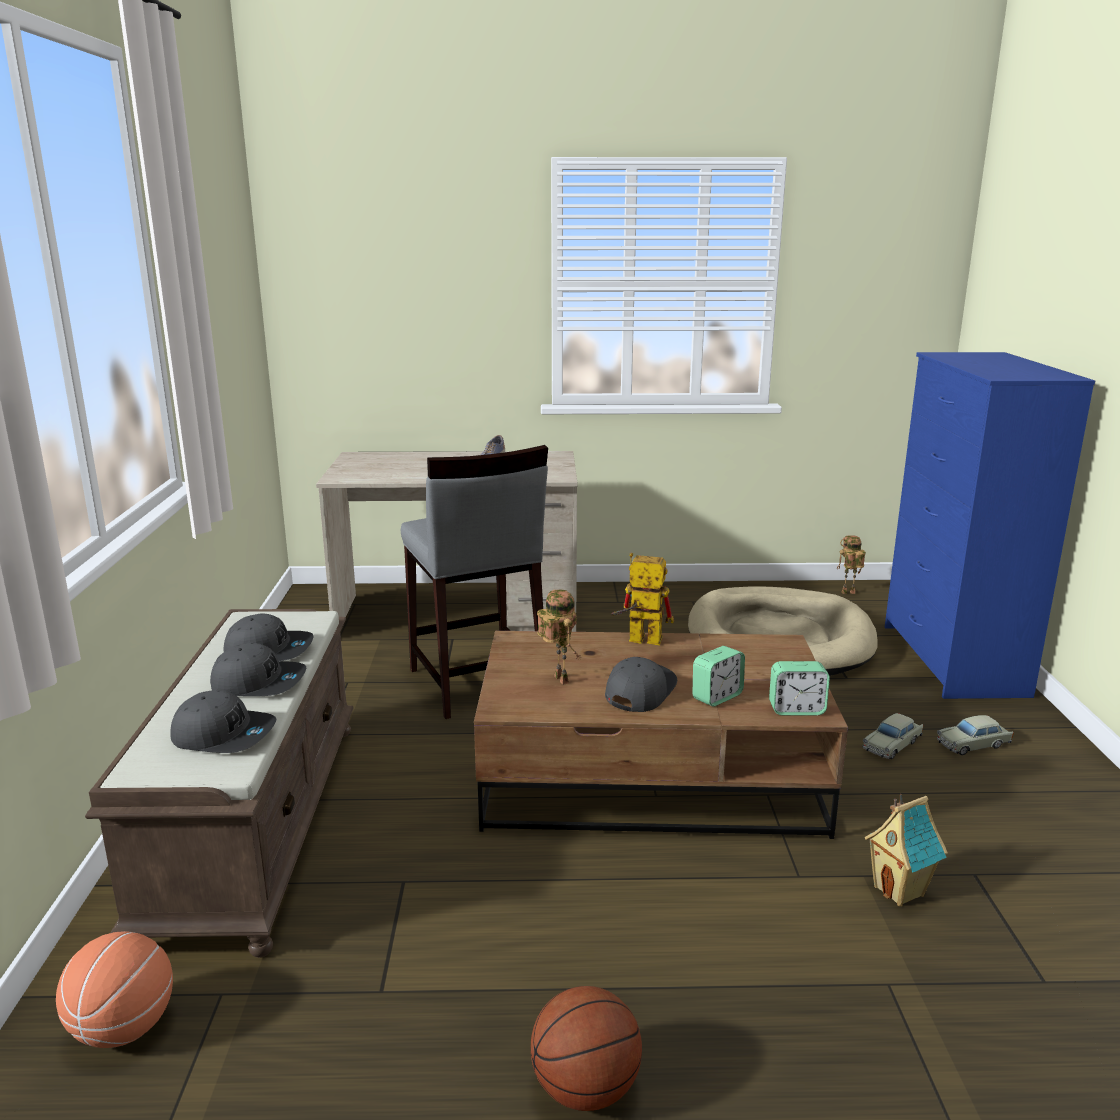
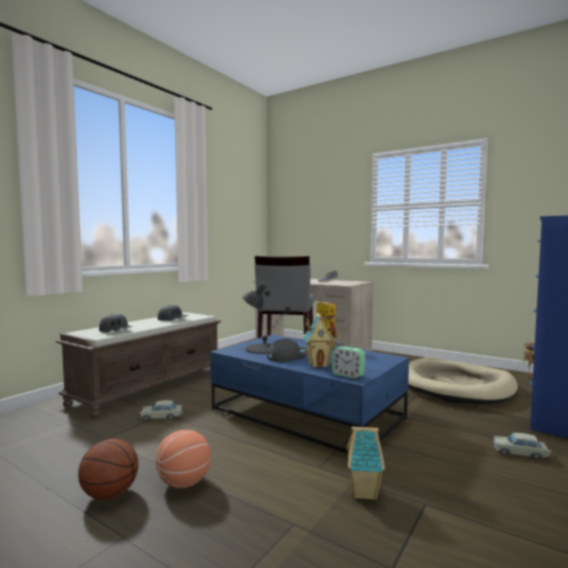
camera: 35 degrees right, 15 degrees down
basketball [56,931,173,1048] -> basketball moved to [156,430,211,488]
grey cap [210,643,306,696] -> none
brown coffee table [474,631,848,839] -> blue coffee table [210,335,409,454]
toy robot [537,589,581,685] -> black table lamp [242,282,291,354]
alarm clock [693,646,745,707] -> toy house [303,313,336,368]
beige toy car [862,713,923,759] -> beige toy car moved to [140,400,183,421]

